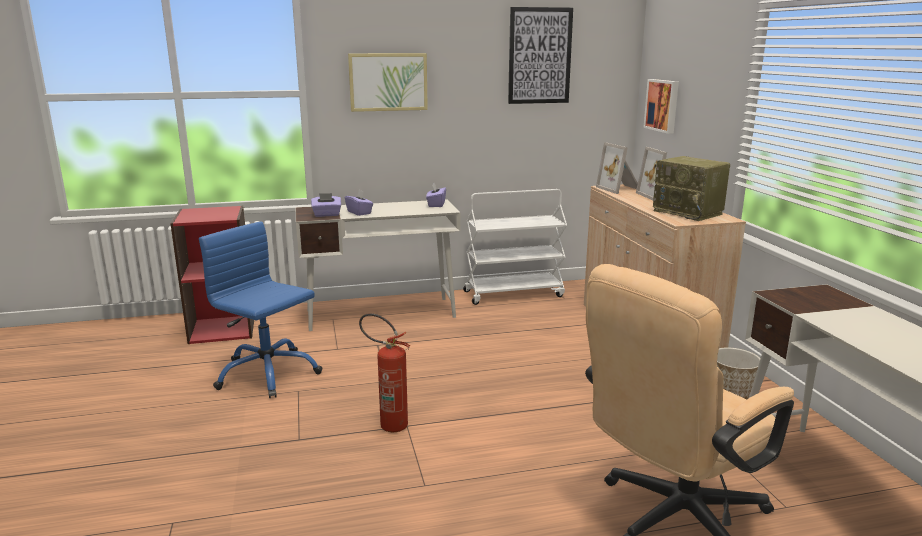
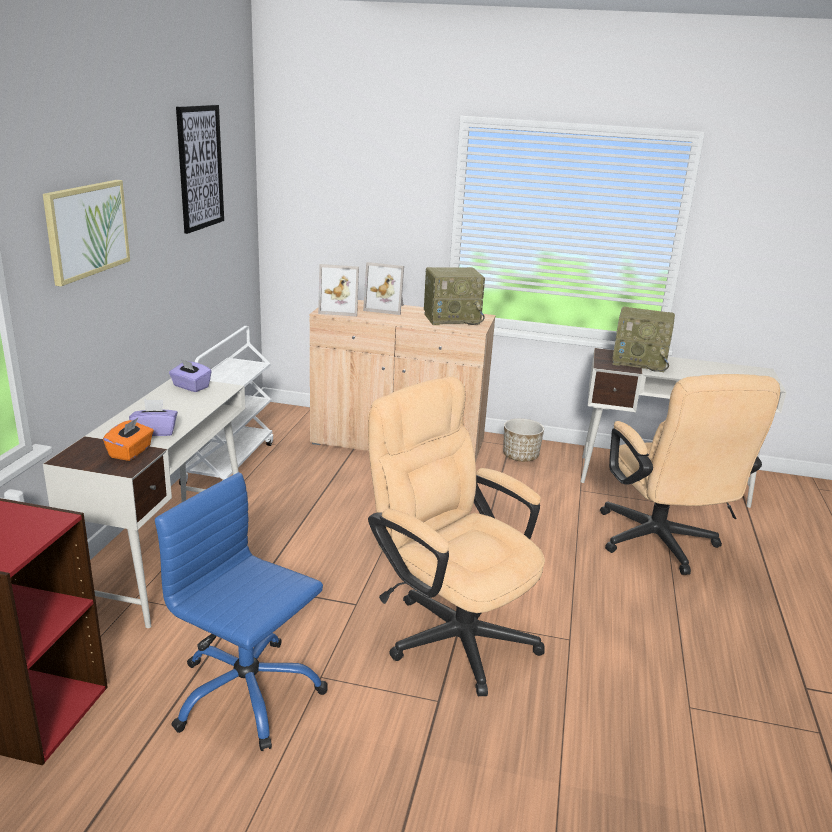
camera: 65 degrees left, 5 degrees up
blue office chair [199,221,323,398] -> blue office chair turned 60 degrees clockwise [155,472,327,751]
purple tissue box [311,193,341,217] -> orange tissue box [103,418,154,461]
fire extinguisher [359,313,410,432] -> beige office chair [368,376,545,696]
picture [643,79,679,134] -> none
none -> radio [612,307,675,372]

